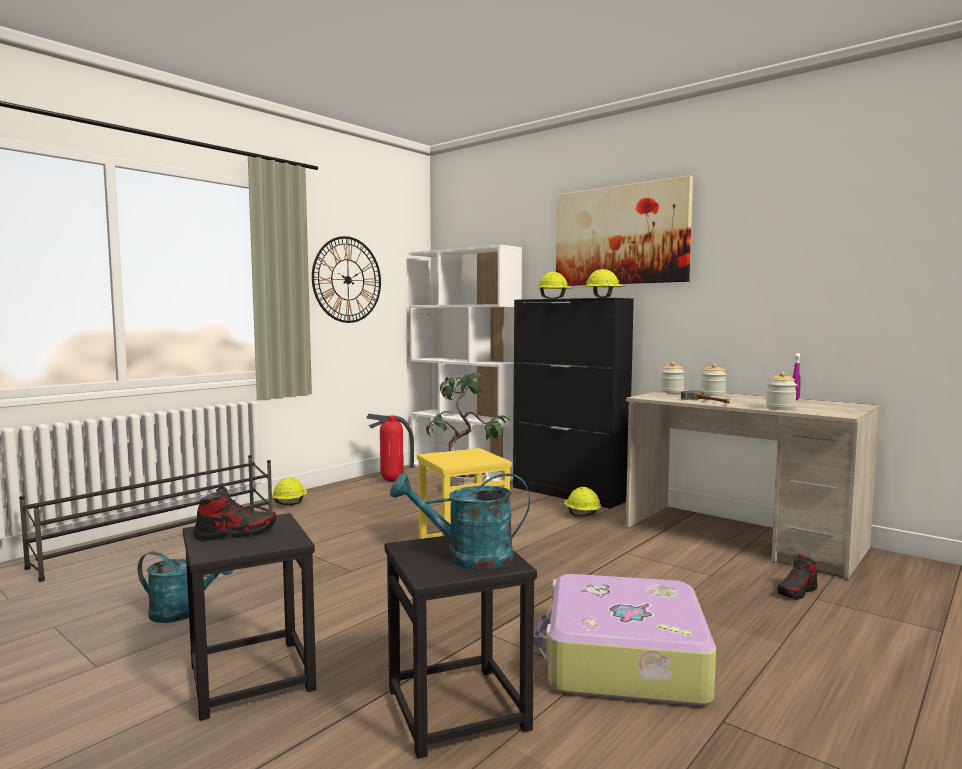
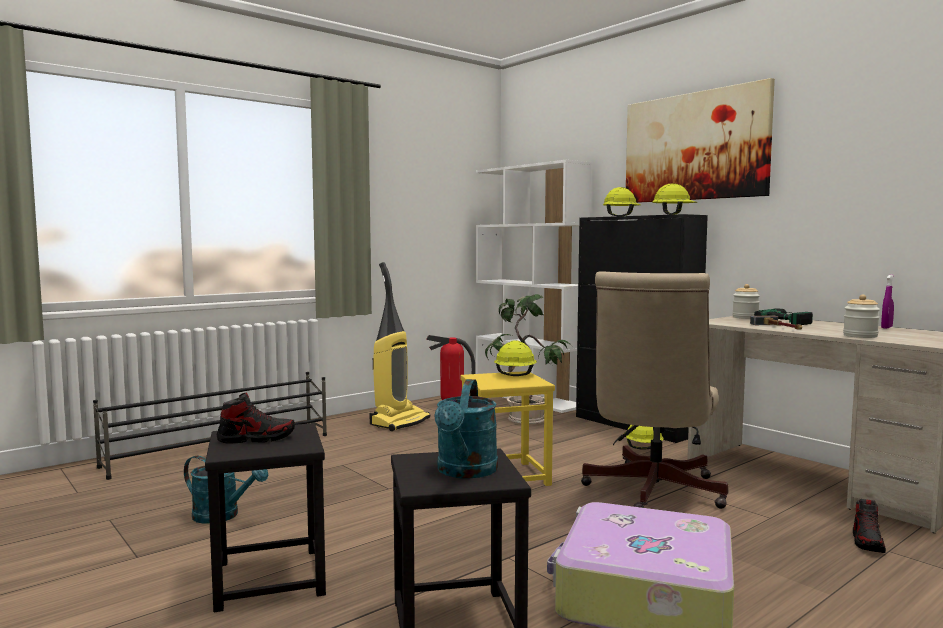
camera: 10 degrees right, 0 degrees up
yellow hard hat [272,477,307,505] -> yellow hard hat moved to [494,341,537,376]
wall clock [312,236,381,323] -> none
turquoise watering can [390,473,530,569] -> turquoise watering can turned 90 degrees counterclockwise [434,379,498,479]
jar [701,363,726,396] -> power drill [754,308,813,325]
shoe [777,554,818,600] -> shoe turned 45 degrees counterclockwise [853,499,886,553]
none -> vacuum cleaner [370,262,430,431]
none -> beige office chair [581,271,728,509]

